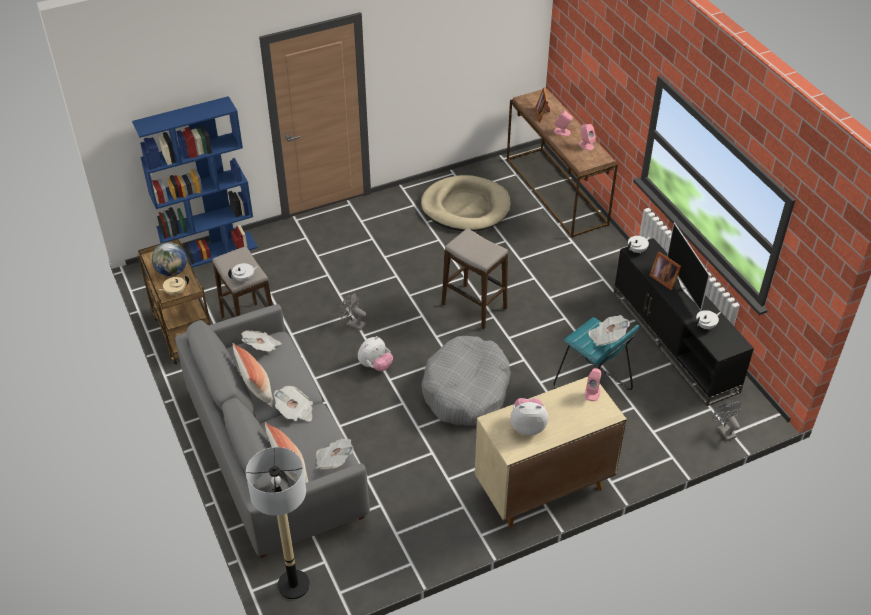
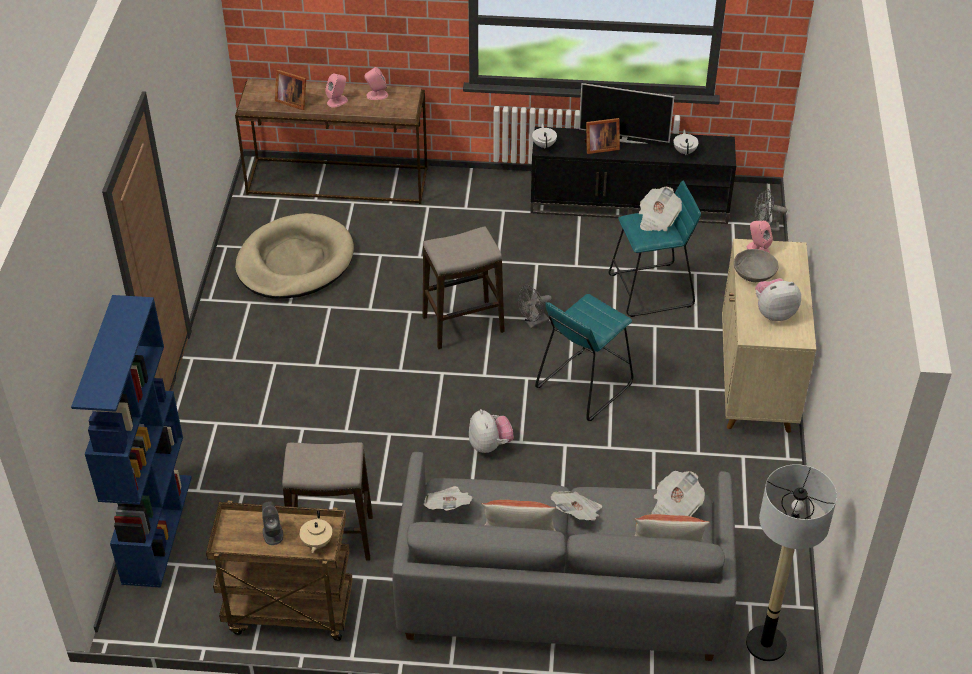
camera: 60 degrees left, 0 degrees up
globe [152,242,187,277] -> grey speaker [262,501,283,545]
white teapot [228,263,259,282] -> none
grey fan [339,293,366,331] -> grey fan moved to [518,285,552,328]
grey dog bed [421,336,511,426] -> turquoise stool [535,294,633,421]
plush toy [510,398,548,436] -> plush toy turned 45 degrees clockwise [755,278,801,321]
none -> grey bowl [734,249,779,282]

